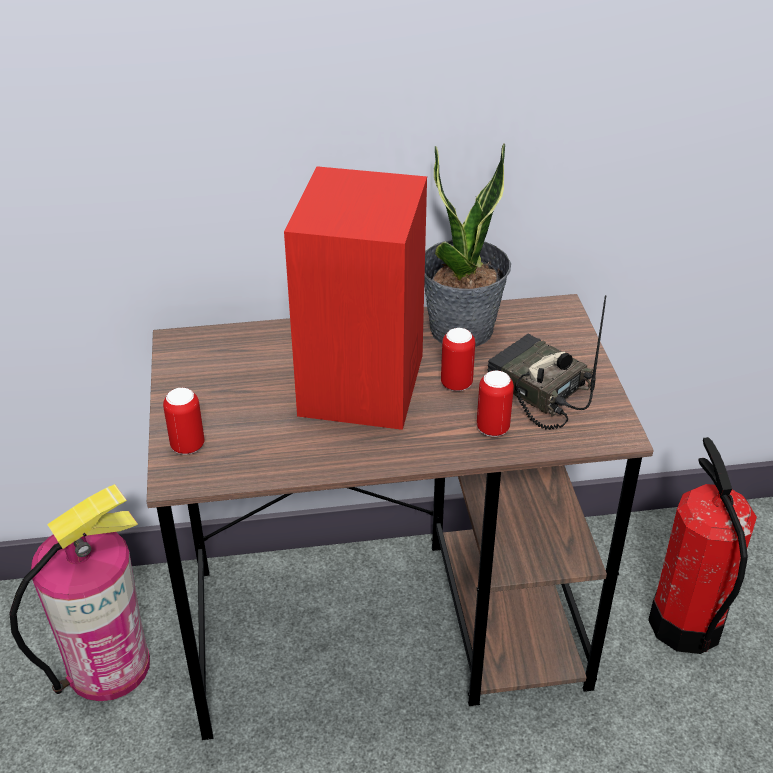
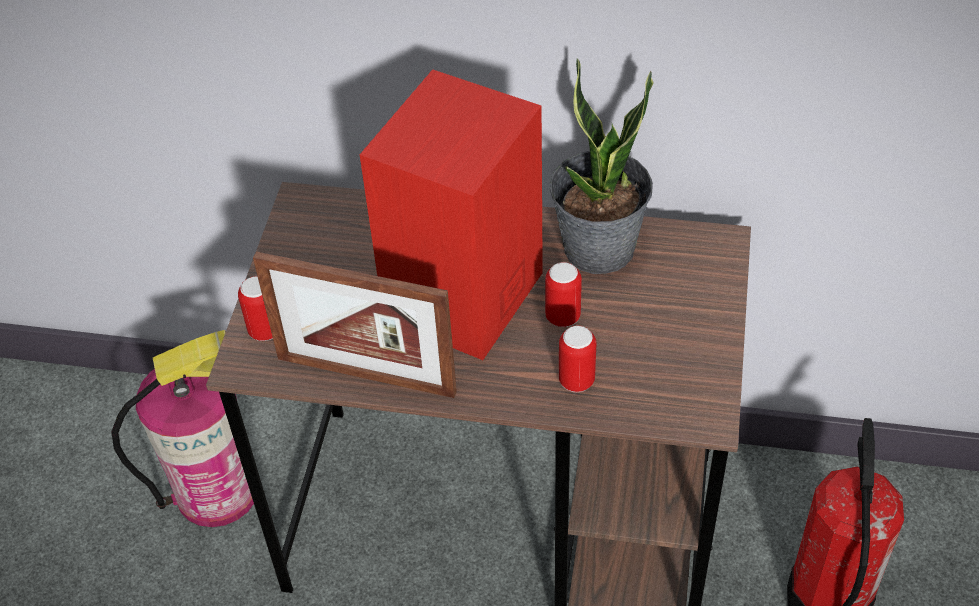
camera: 20 degrees right, 10 degrees up
radio [488,295,606,430] -> none
none -> picture frame [253,252,457,398]

